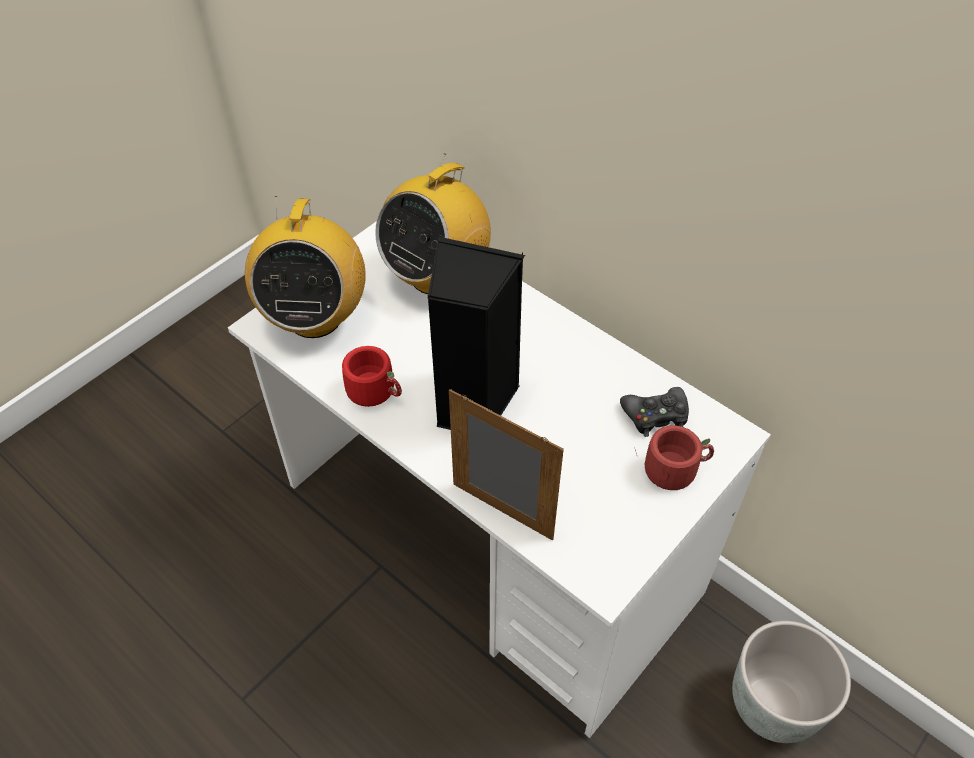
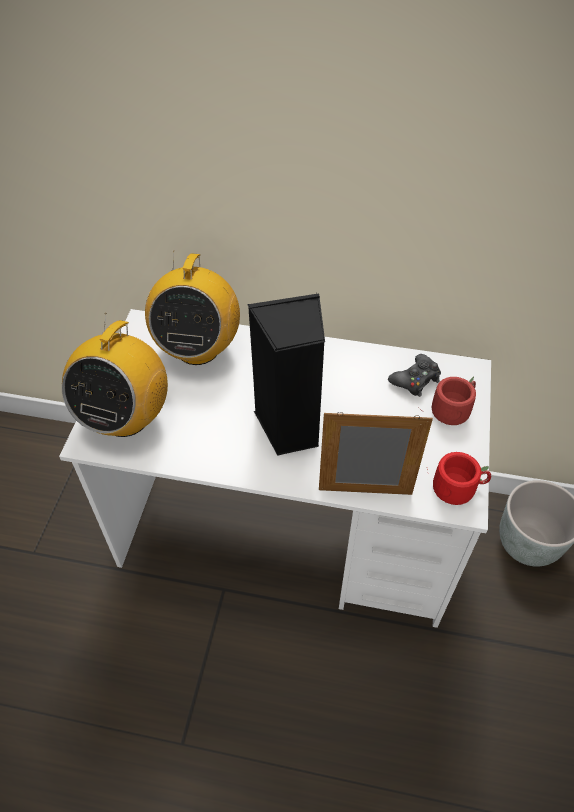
camera: 30 degrees left, 0 degrees up
radio [245,196,366,338] -> radio turned 45 degrees clockwise [62,313,168,437]
red mug [342,346,402,407] -> red mug moved to [427,452,491,505]

